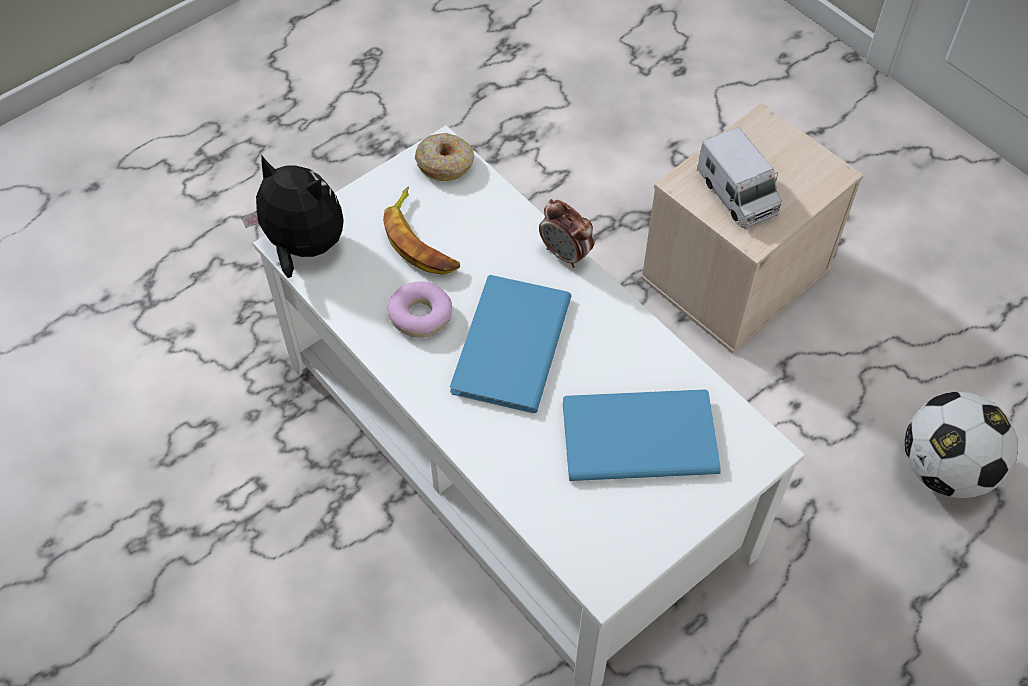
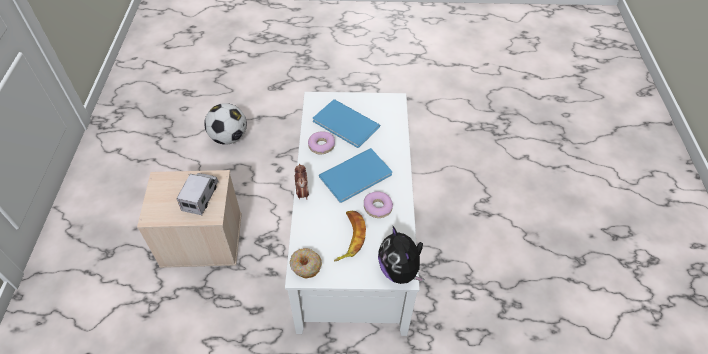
camera: 140 degrees left, 5 degrees down
none -> donut [308,131,335,155]

